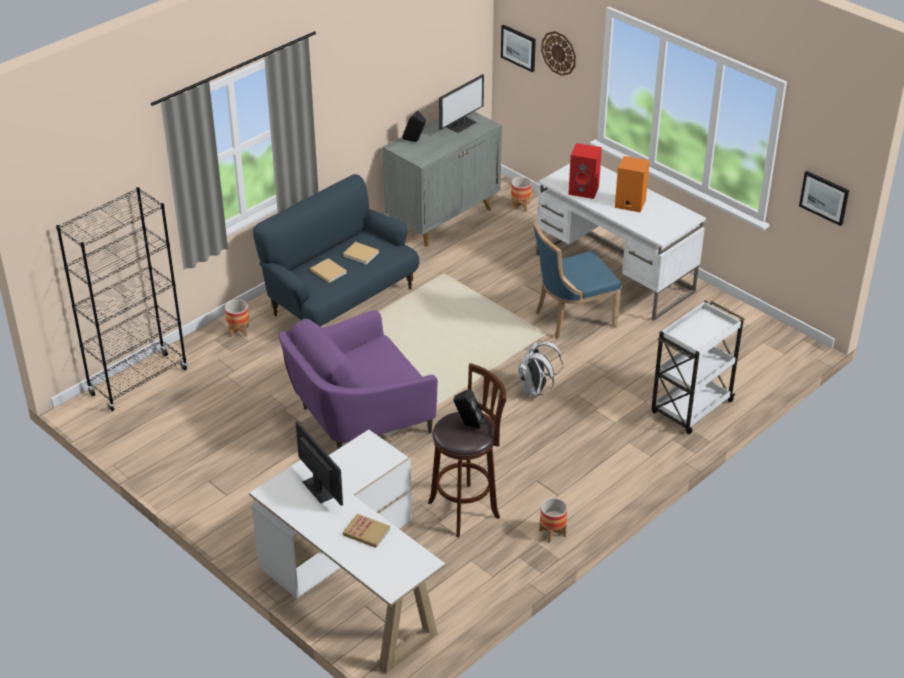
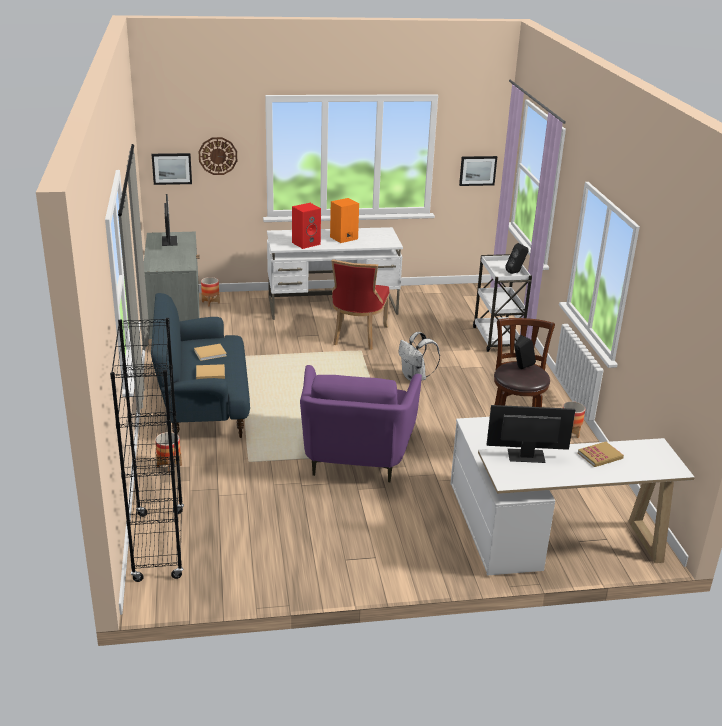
camera: 55 degrees left, 10 degrees down
black speaker [402,111,426,142] -> black speaker moved to [505,243,529,274]
blue chair [533,221,621,339] -> red chair [332,259,389,350]

